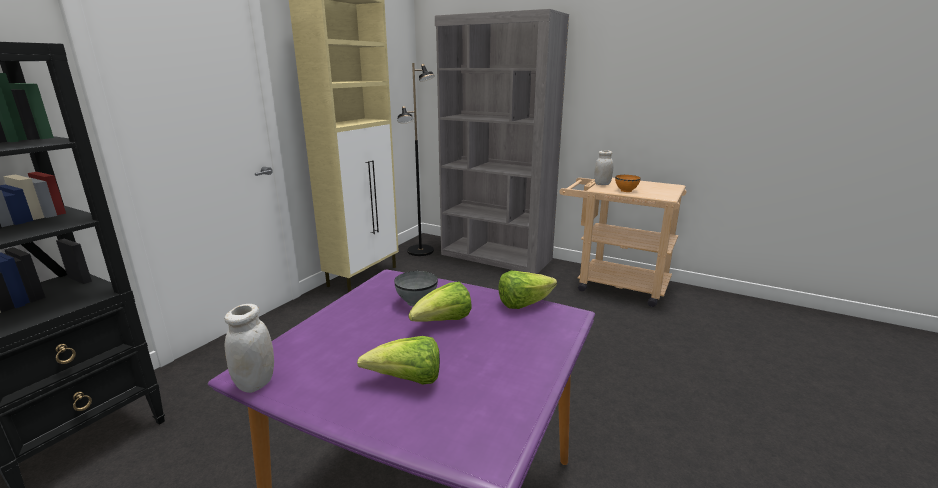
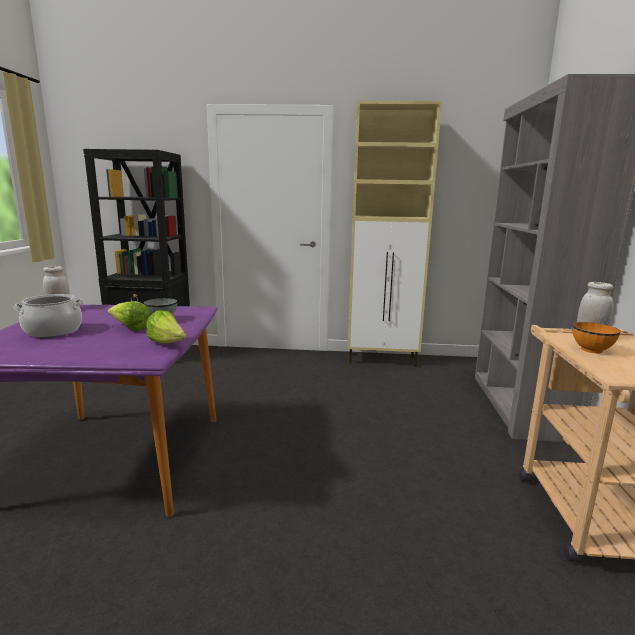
camera: 65 degrees right, 5 degrees down
lettuce [357,336,440,385] -> cooking pot [13,294,84,337]
black floor lamp [397,63,435,256] -> none

